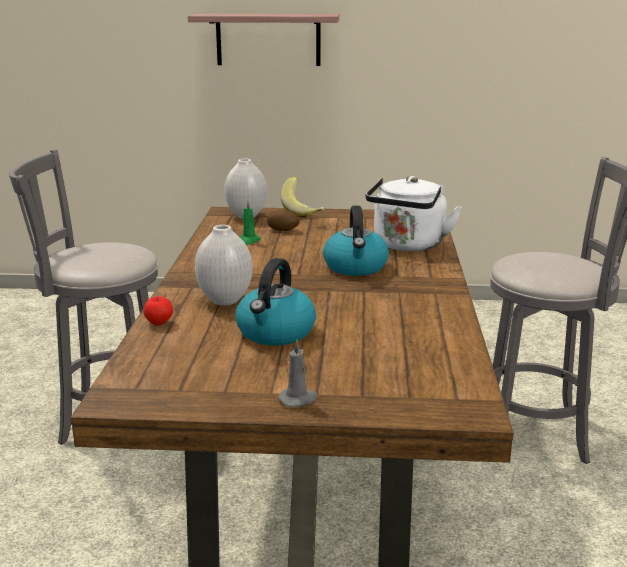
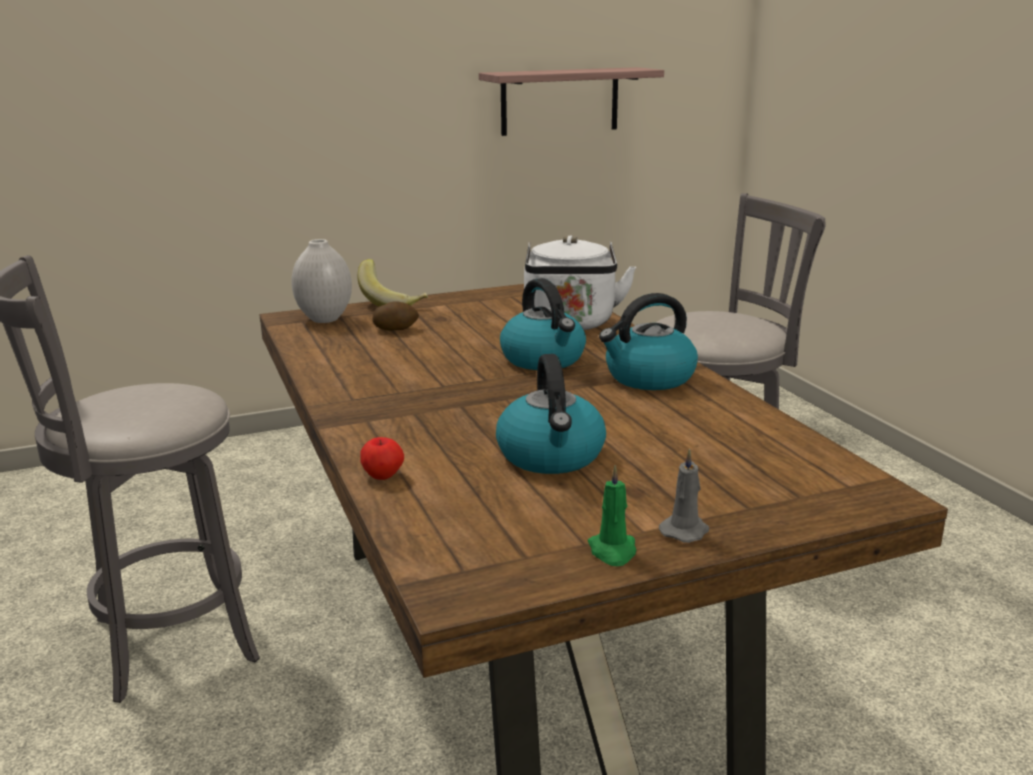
camera: 25 degrees left, 0 degrees up
shelf [188,14,339,66] -> shelf moved to [479,67,664,136]
white vase [195,225,253,305] -> none
green candle [240,201,261,245] -> green candle moved to [588,465,636,566]
none -> kettle [599,293,698,390]

